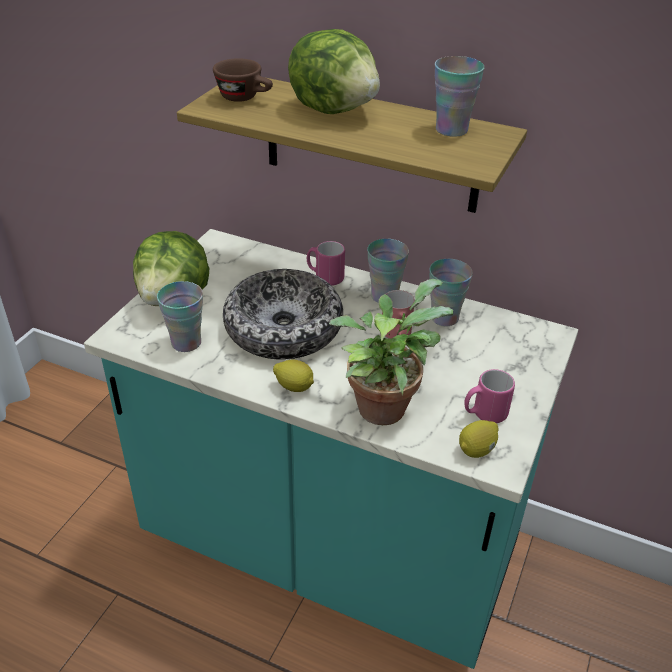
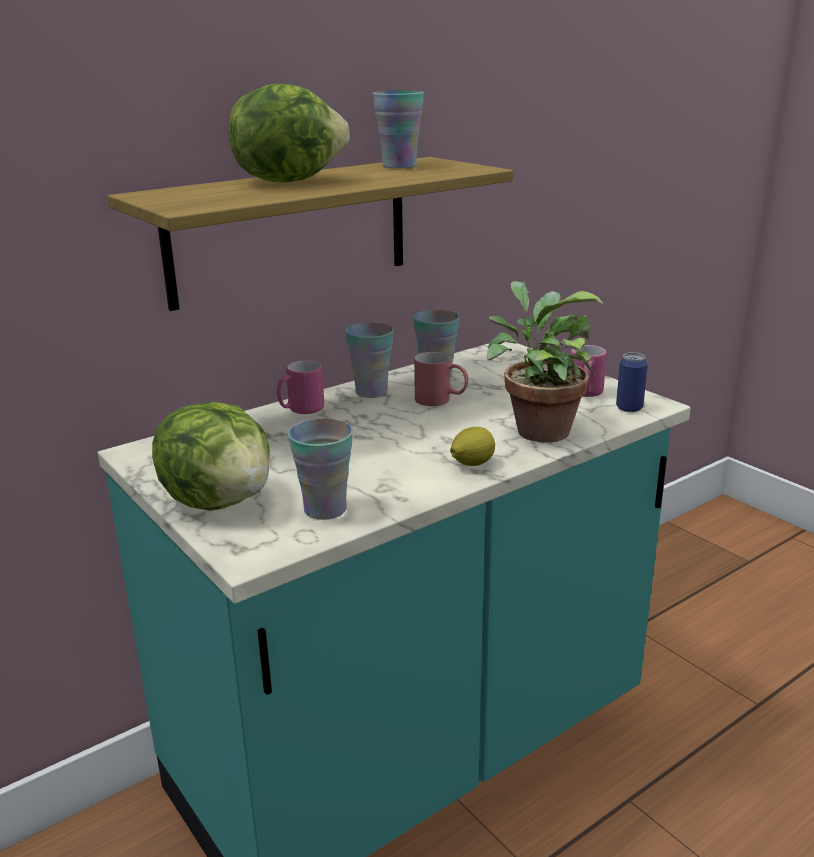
camera: 60 degrees left, 15 degrees down
brown cup [213,58,273,102] -> none
bowl [223,269,343,360] -> none
lemon [459,420,498,458] -> can [616,352,648,412]

